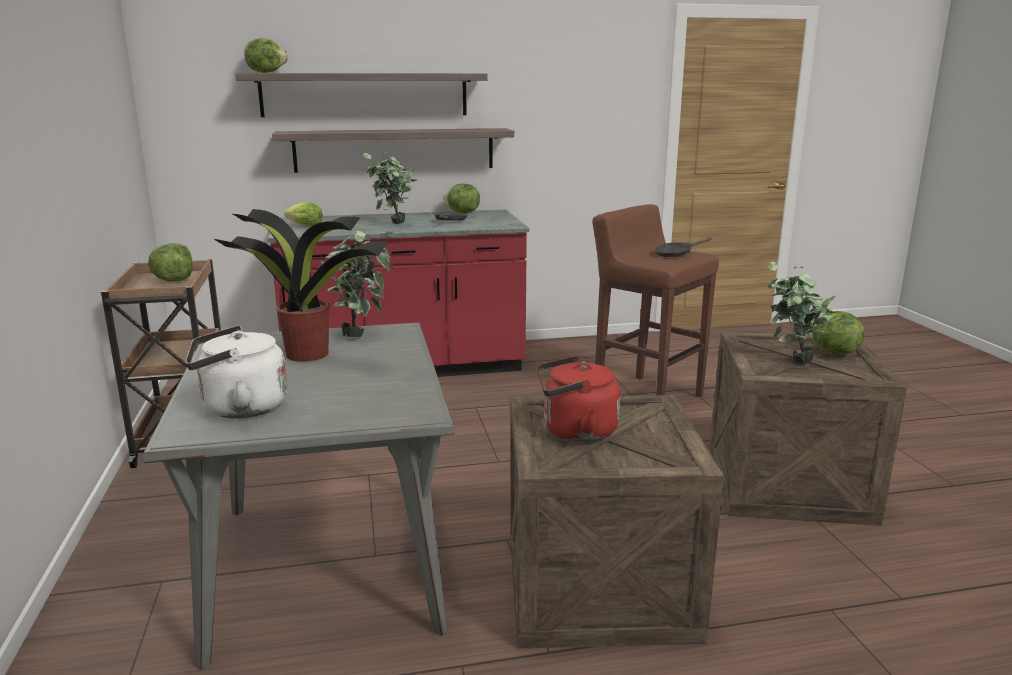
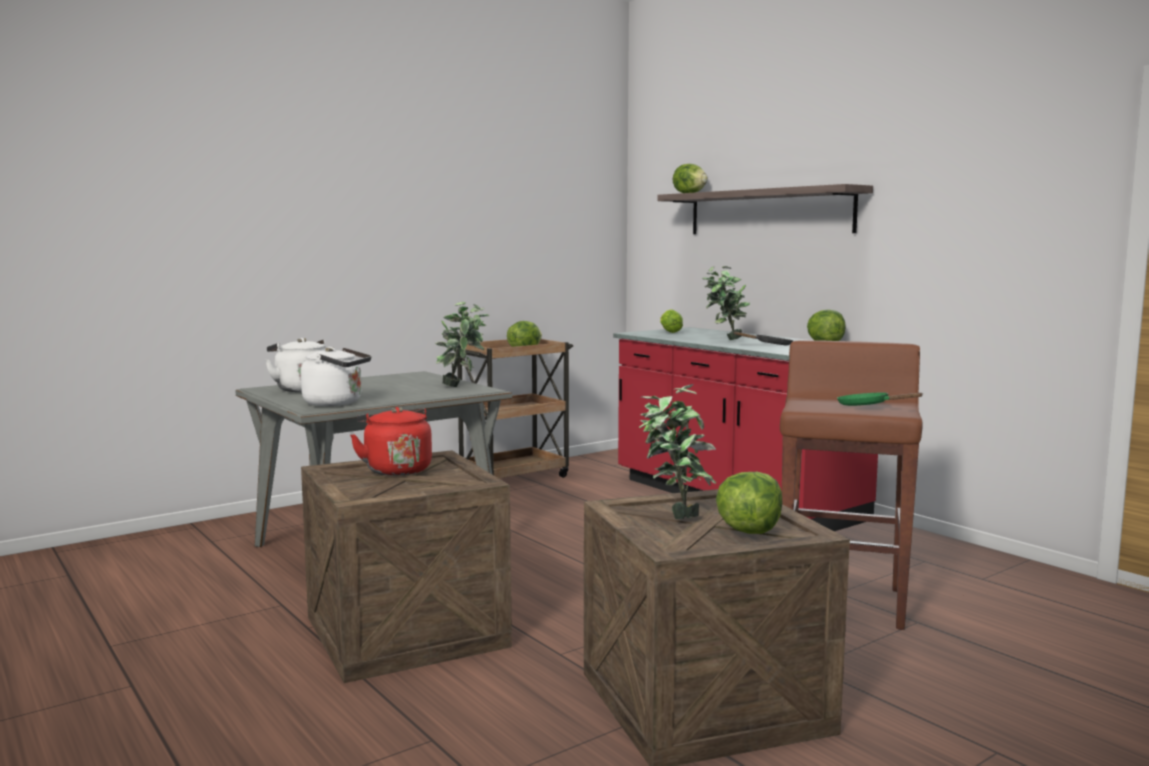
camera: 65 degrees right, 10 degrees down
potted plant [214,209,388,362] -> none
shelf [272,128,514,173] -> none
black frying pan [655,237,711,257] -> green frying pan [837,393,923,406]
none -> white kettle [301,347,371,406]

